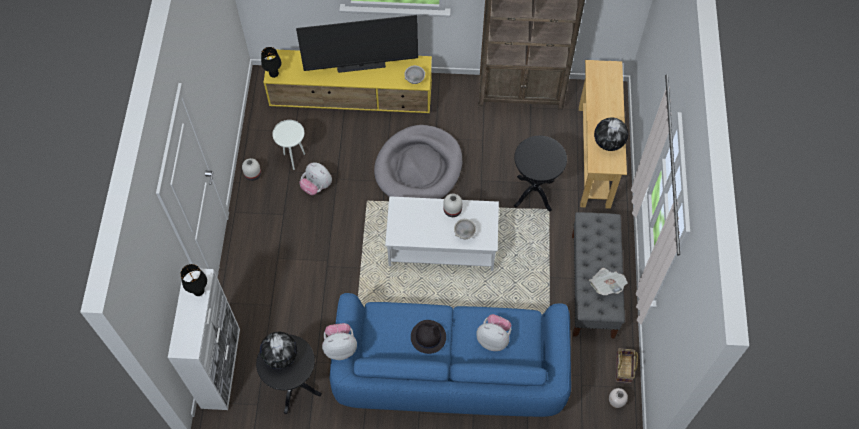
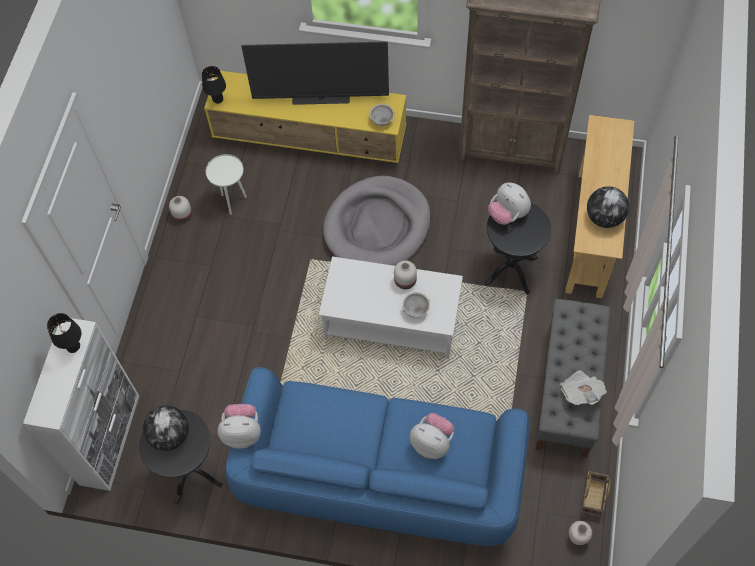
camera: 10 degrees right, 0 degrees up
plush toy [299,162,332,195] -> plush toy moved to [488,182,531,225]
black hat [411,320,446,354] -> none

